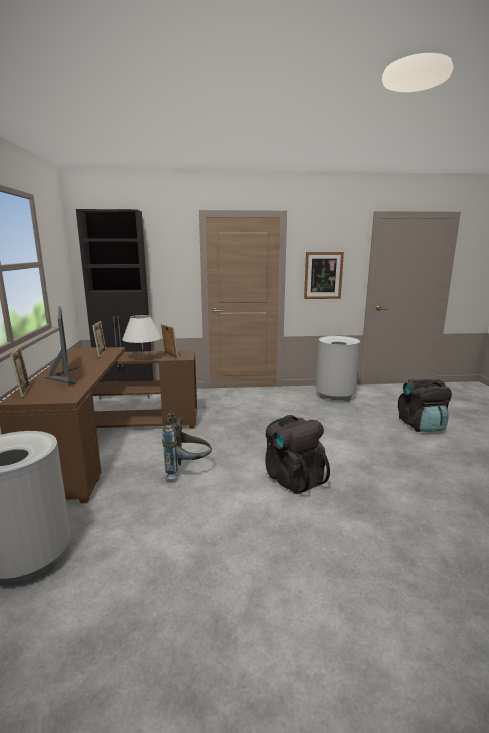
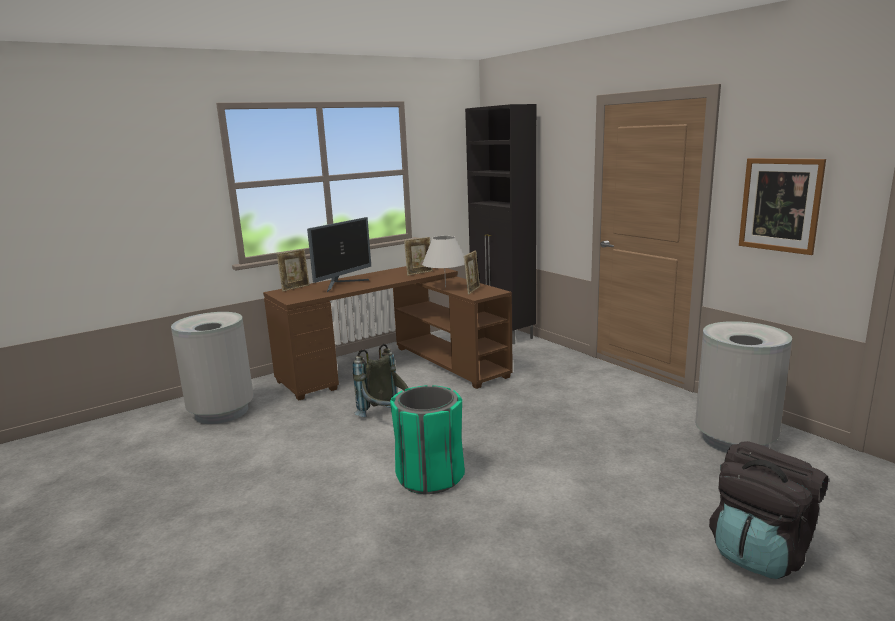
camera: 60 degrees right, 0 degrees up
black backpack [265,415,330,494] -> green trash can [390,385,465,494]

